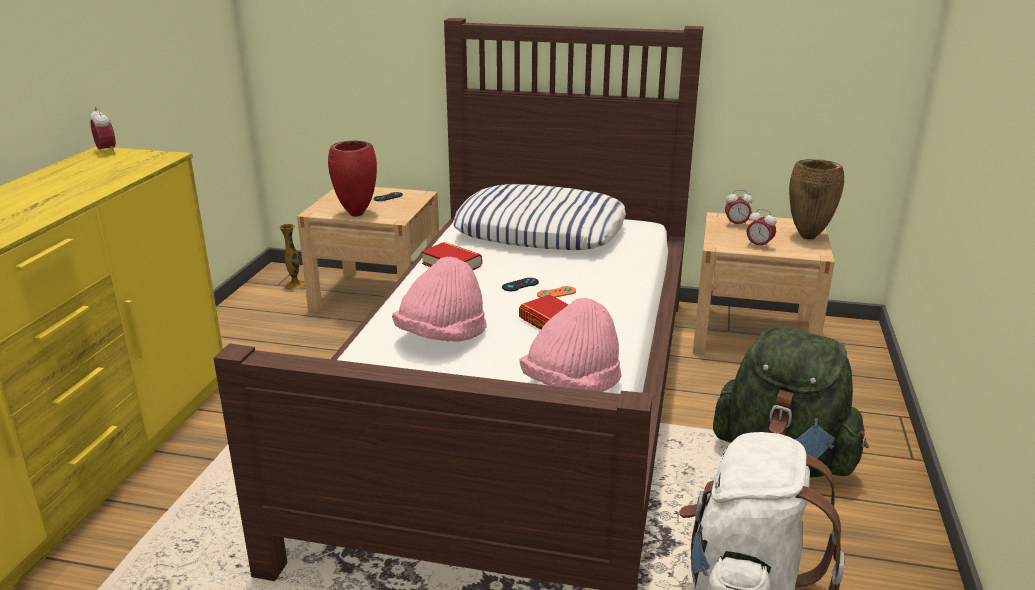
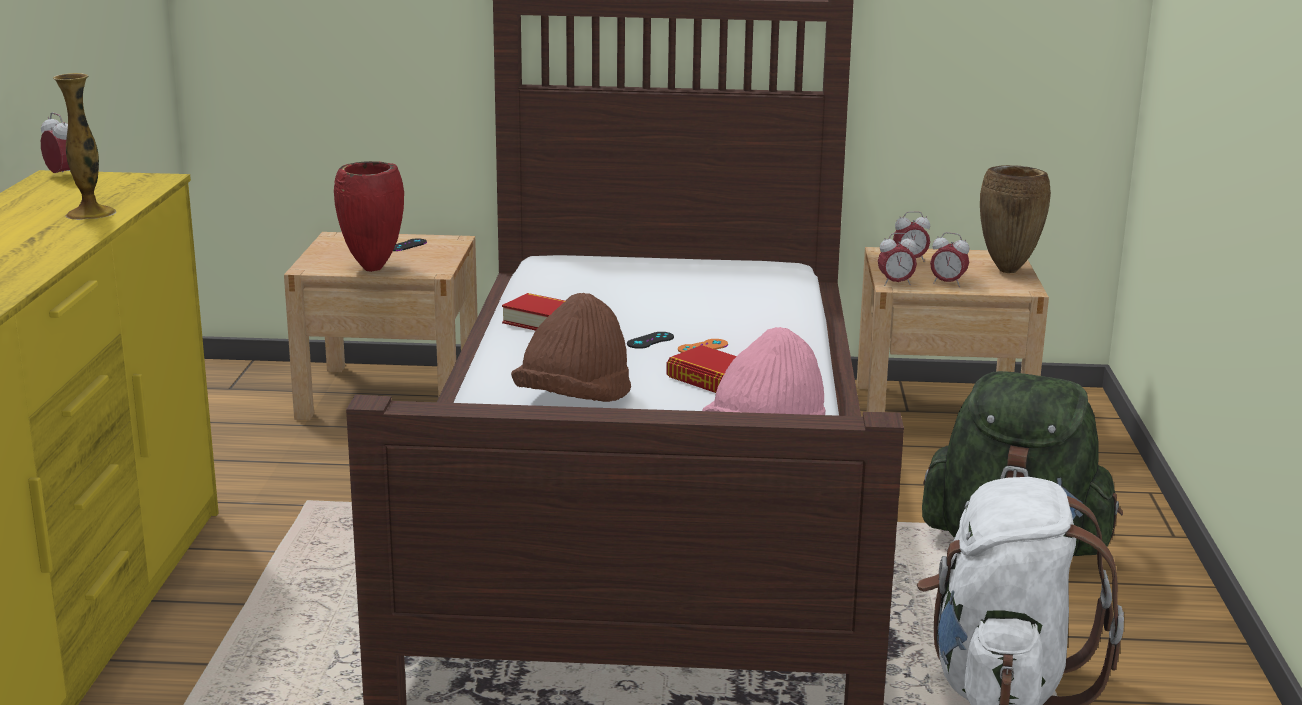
camera: 10 degrees left, 5 degrees down
vase [279,223,305,290] -> vase moved to [53,73,116,220]
pink hat [392,257,487,342] -> brown hat [511,293,631,402]
pillow [453,184,626,250] -> none
none -> alarm clock [878,233,917,286]

